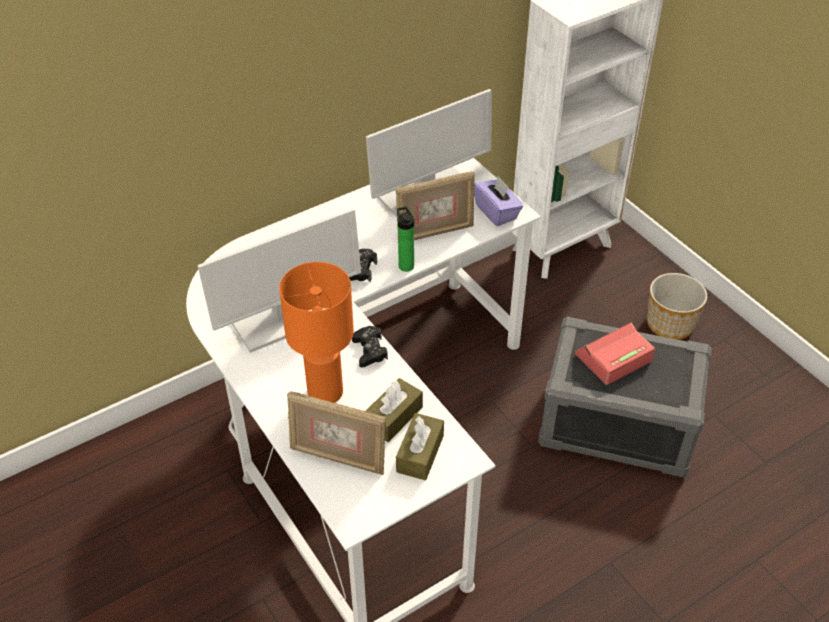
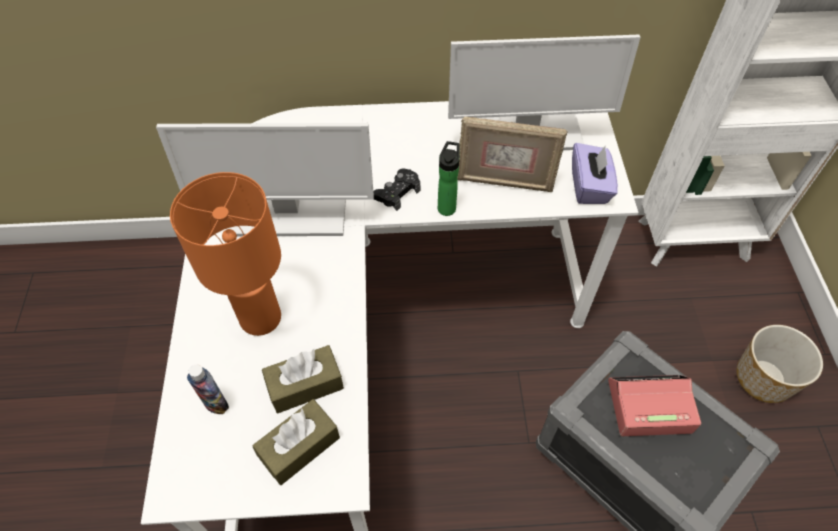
camera: 30 degrees right, 10 degrees up
picture frame [287,391,386,475] -> bottle [187,365,229,414]
black game controller [352,326,388,368] -> none

